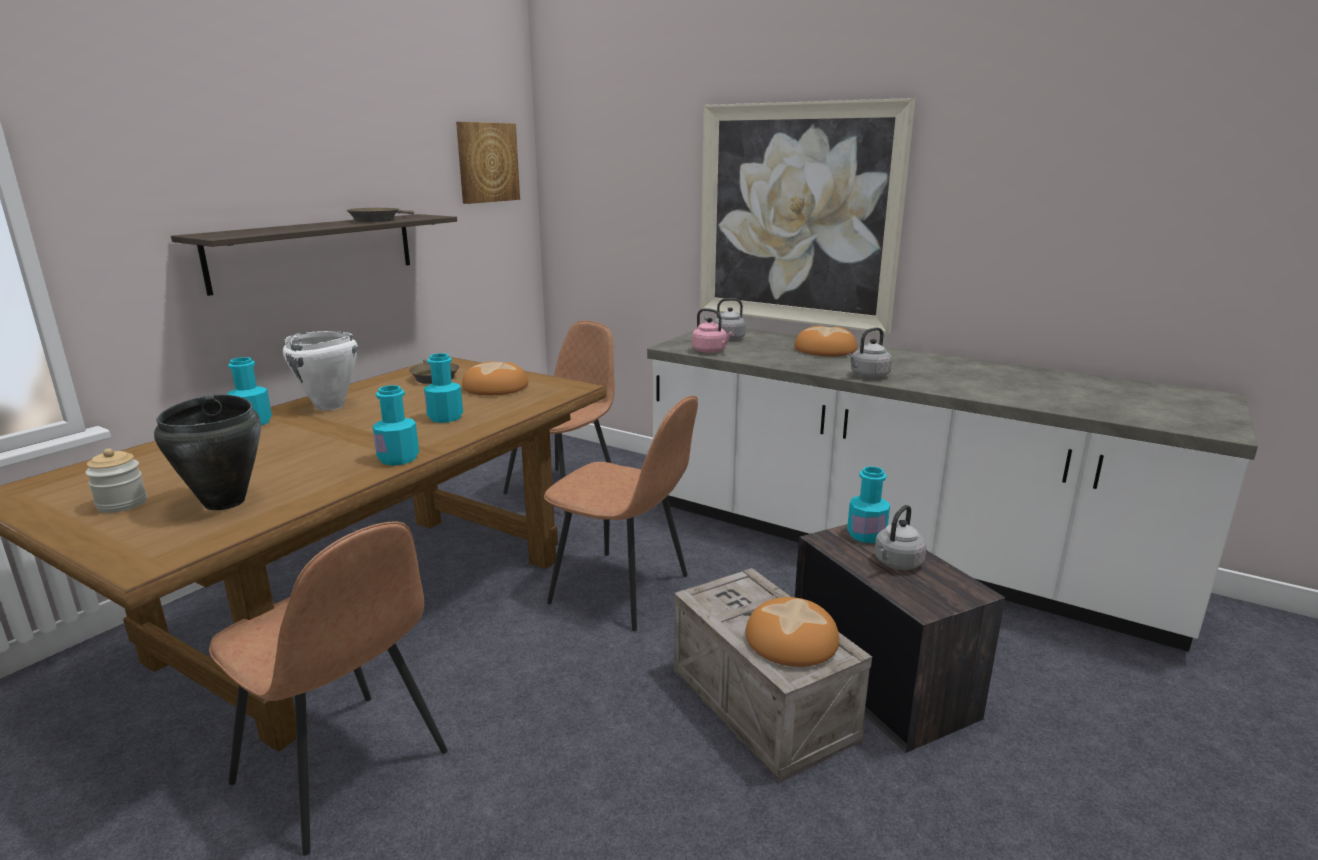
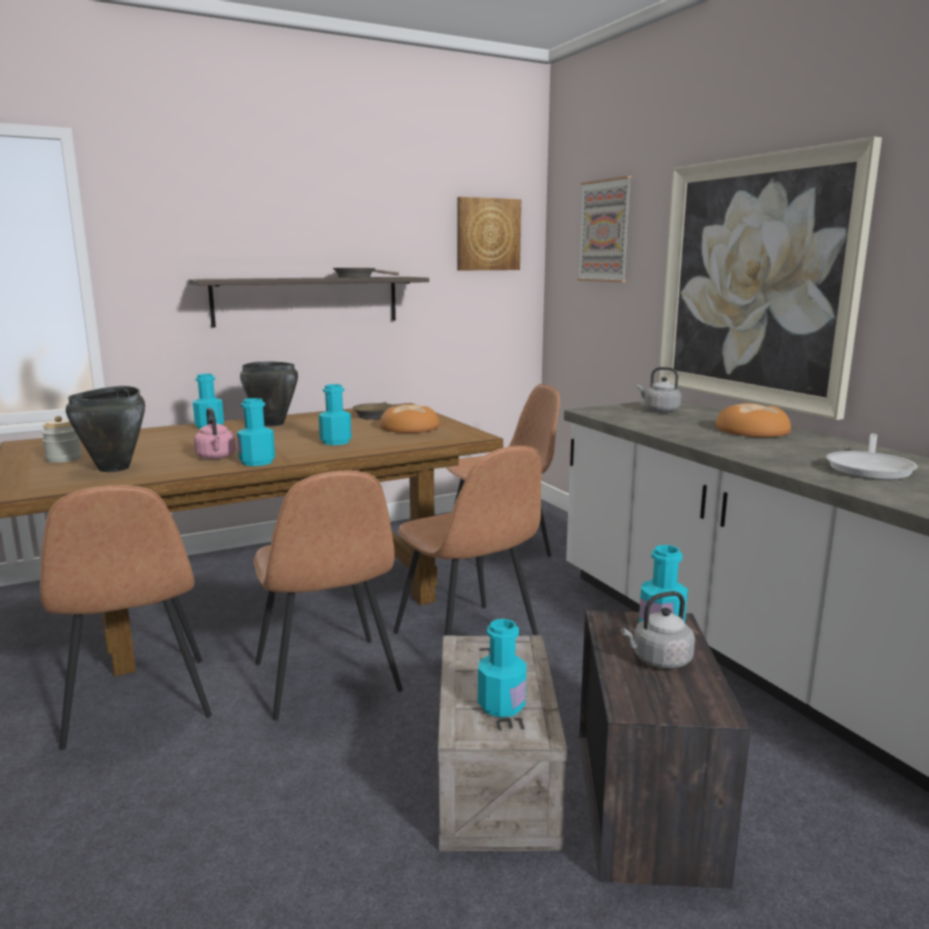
camera: 30 degrees right, 5 degrees down
white cooking pot [283,331,358,411] -> black cooking pot [240,362,298,426]
pink kettle [692,308,733,353] -> pink kettle moved to [194,408,236,459]
bread [745,597,839,667] -> turquoise bottle [478,619,527,718]
grey kettle [847,327,892,378] -> none
none -> brown chair [254,471,403,720]
none -> picture [577,176,632,282]
none -> frying pan [826,434,918,480]

